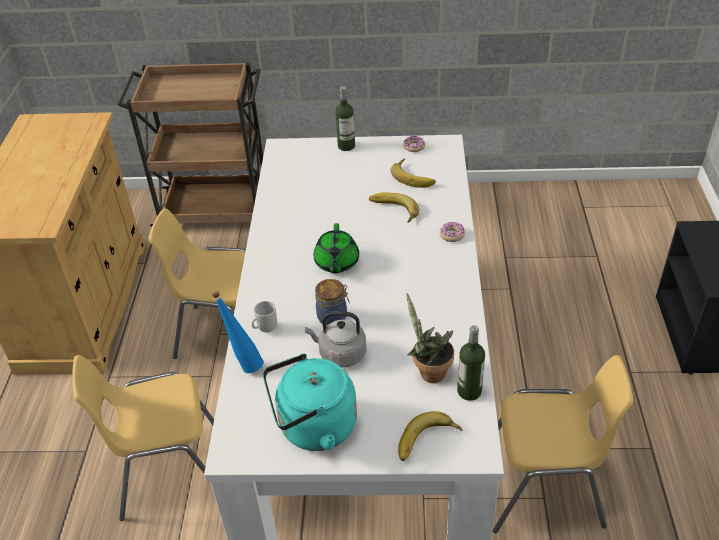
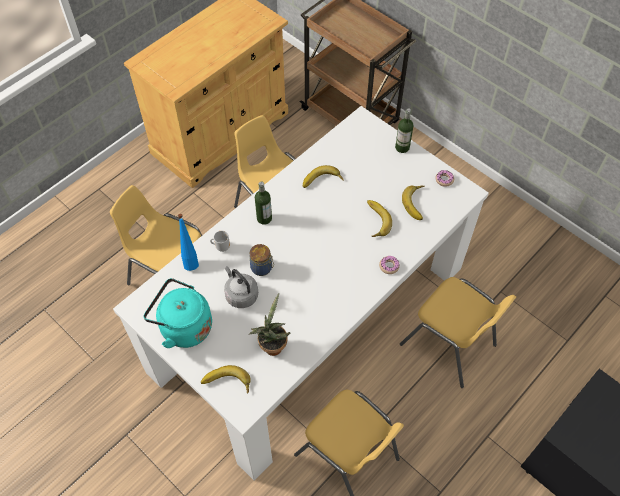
camera: 40 degrees right, 15 degrees up
green teapot [314,223,359,273] -> none
bottle [457,325,485,401] -> bottle moved to [255,181,272,225]
none -> banana [303,165,343,188]
none -> yellow chair [400,277,516,388]

